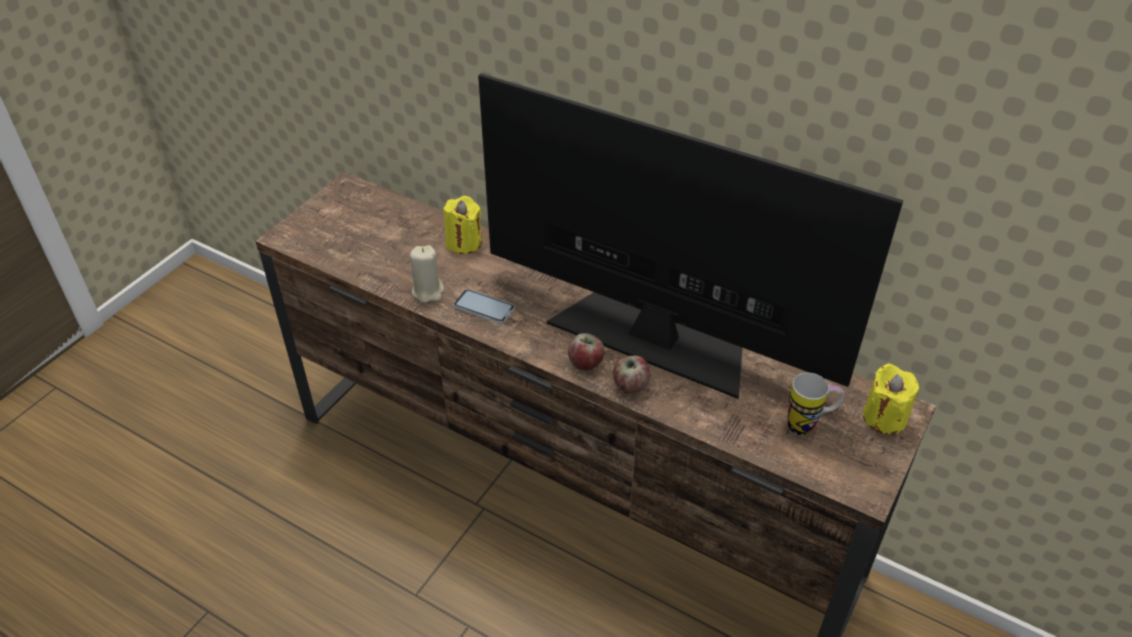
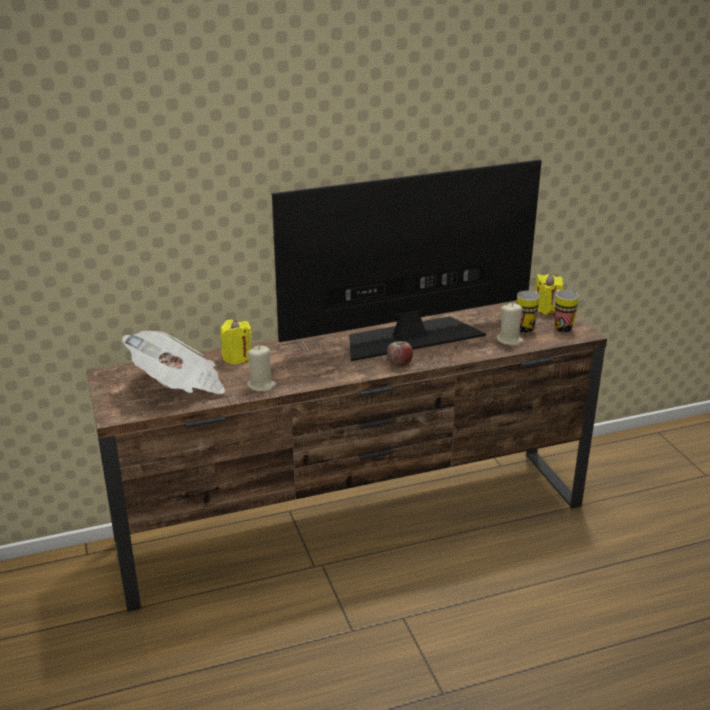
camera: 50 degrees left, 15 degrees down
phone [453,289,515,324] -> none
apple [613,355,650,393] -> none
none -> newspaper [122,331,226,394]
none -> beige candle [497,303,524,346]
none -> mug [553,290,579,333]

